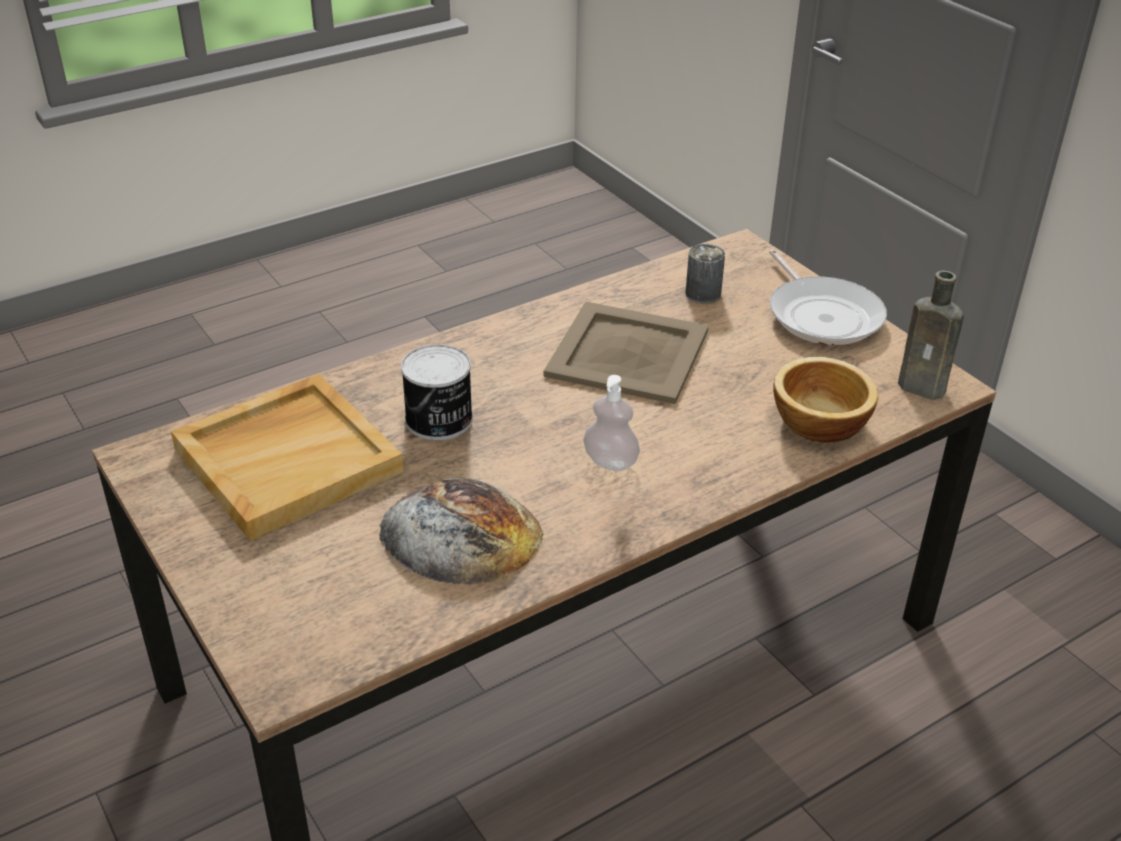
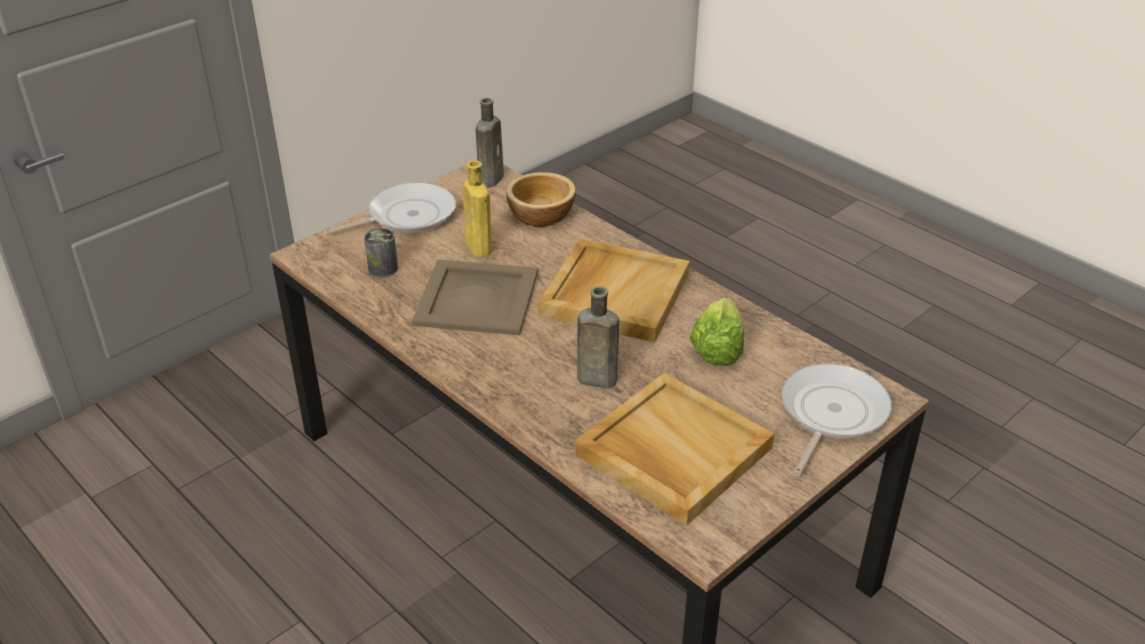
camera: 100 degrees left, 0 degrees up
bread [379,478,543,584] -> lettuce [689,298,744,366]
can [401,344,473,440] -> brown bottle [577,286,619,389]
soap dispenser [583,375,640,471] -> beige tray [538,239,690,342]
none -> yellow bottle [463,161,492,257]
none -> frying pan [781,364,892,476]

